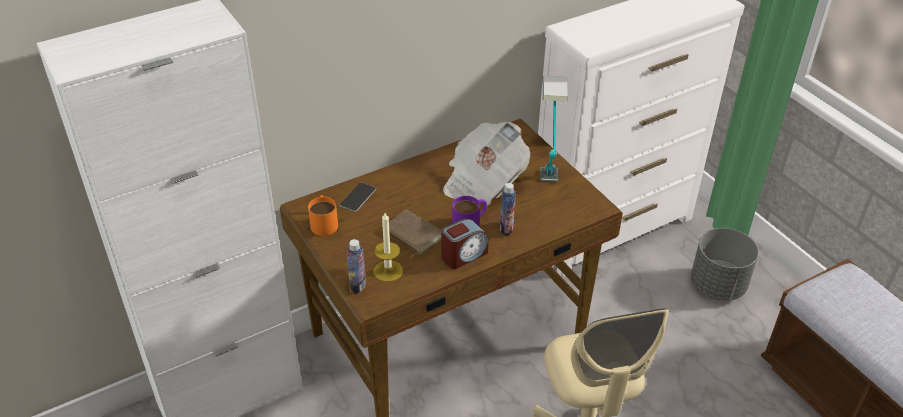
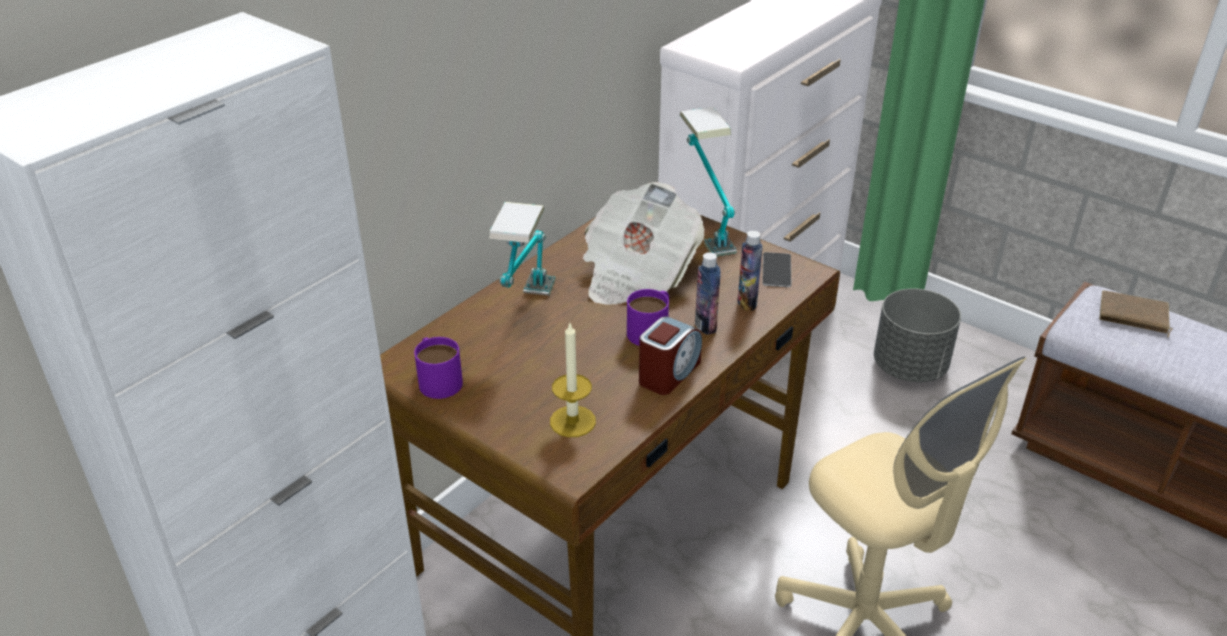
camera: 20 degrees left, 5 degrees down
orange mug [308,195,338,236] -> purple mug [414,337,463,399]
phone [340,183,376,212] -> phone moved to [762,252,791,287]
bottle [347,239,366,294] -> bottle moved to [738,231,763,311]
brown book [382,209,442,258] -> brown book moved to [1099,290,1173,338]
none -> table lamp [489,202,555,296]

